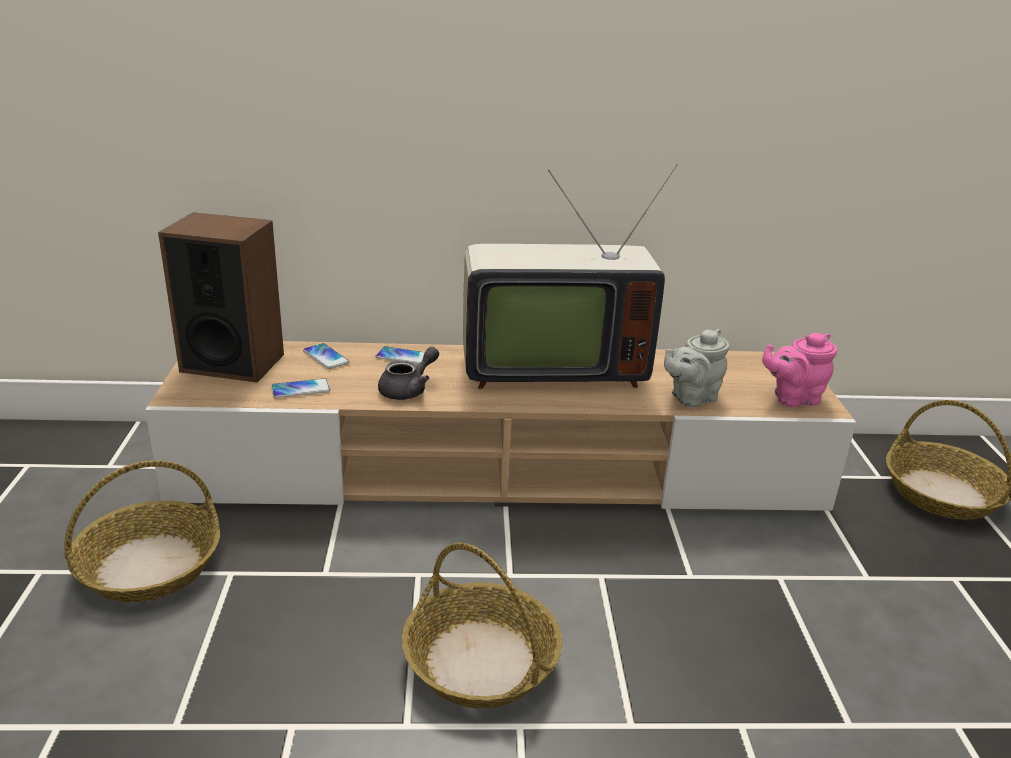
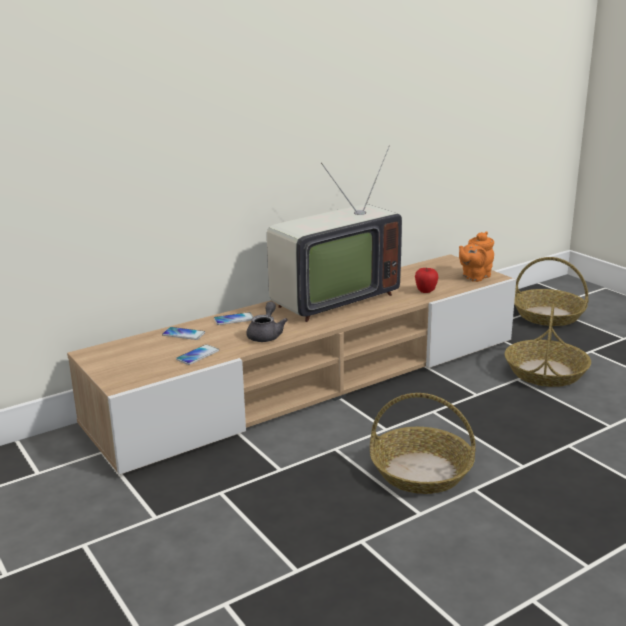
camera: 30 degrees left, 5 degrees down
basket [64,460,220,602] -> basket moved to [505,304,591,387]
speaker [158,212,284,383] -> none
grey teapot [664,329,730,407] -> apple [415,268,438,293]
pink teapot [762,333,837,407] -> orange teapot [459,232,494,282]

